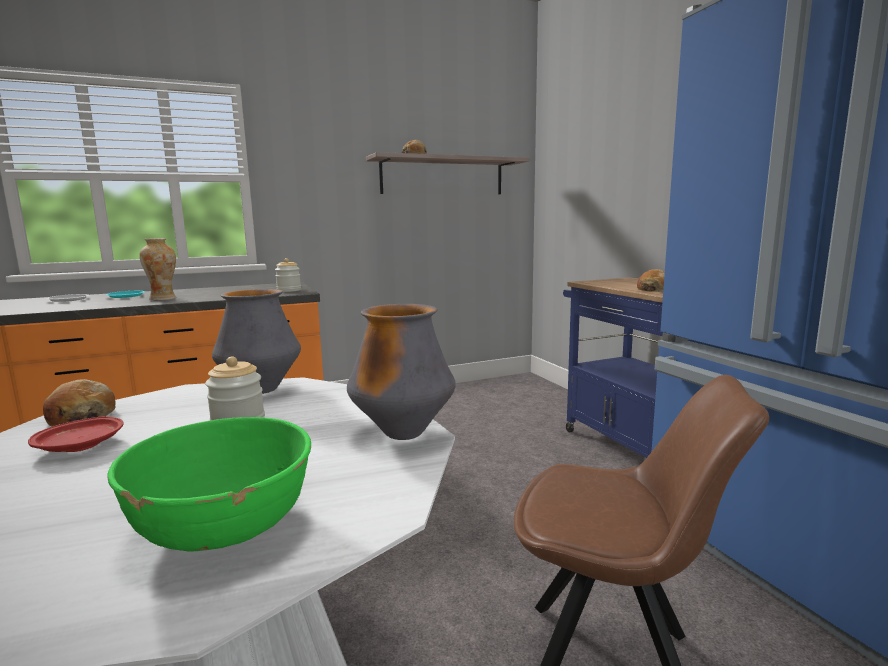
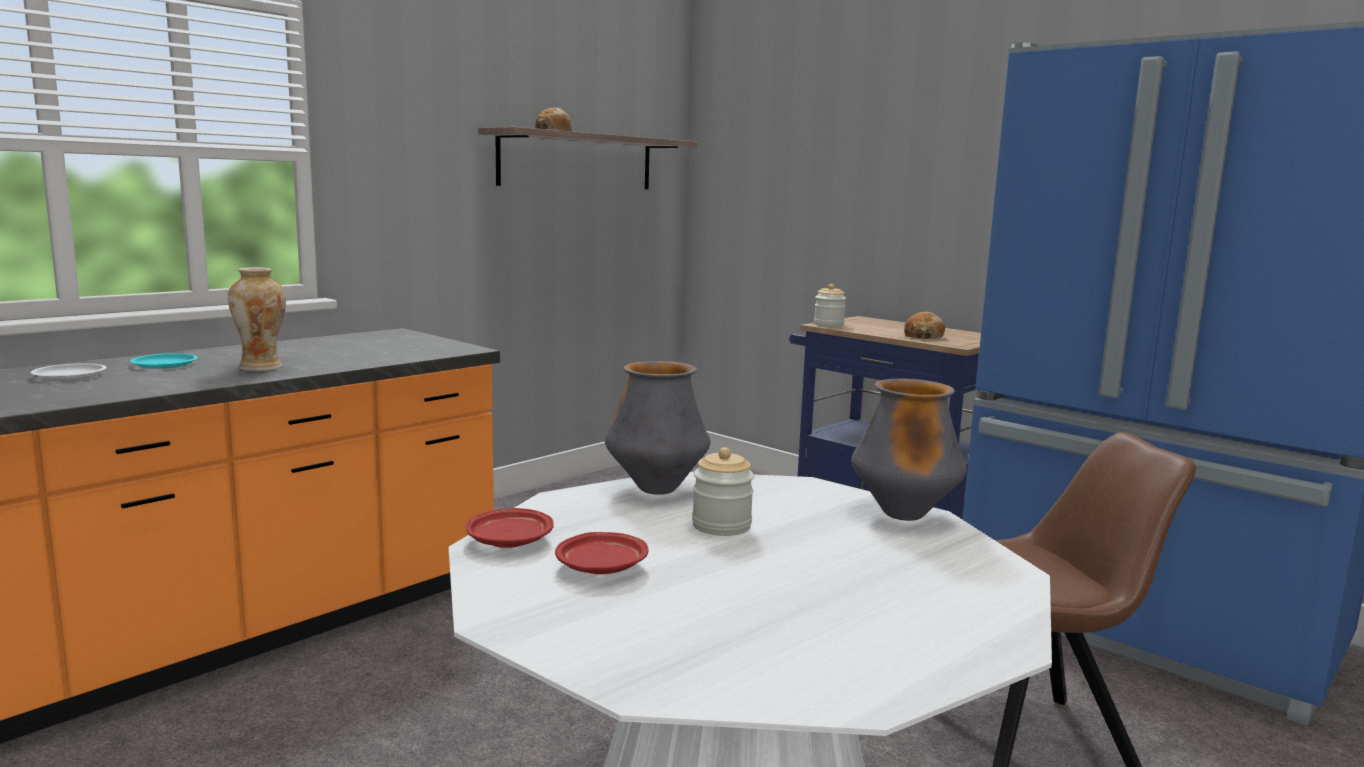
camera: 25 degrees left, 0 degrees up
bread [43,379,116,426] -> red plate [466,508,554,548]
green bowl [108,417,311,551] -> none
jar [275,258,301,292] -> jar moved to [814,284,846,327]

